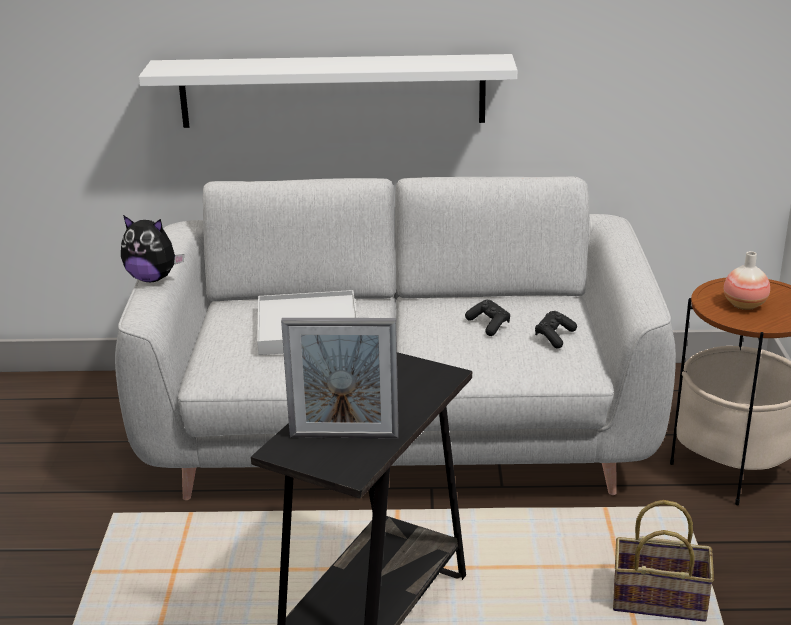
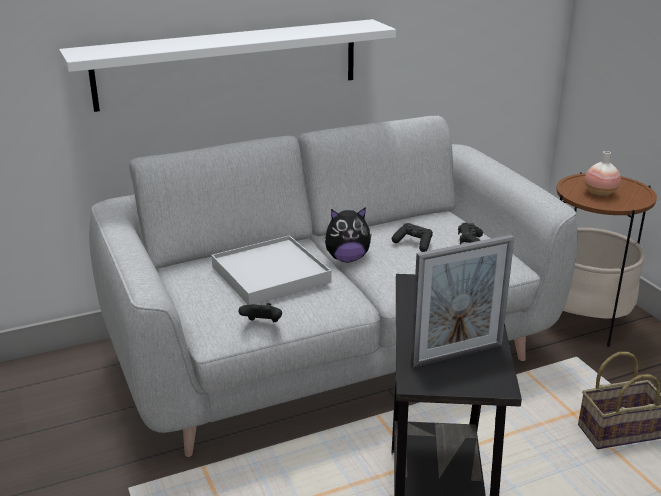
camera: 25 degrees left, 0 degrees up
plush toy [121,215,184,282] -> plush toy moved to [325,207,372,262]
none -> black game controller [238,303,282,322]

